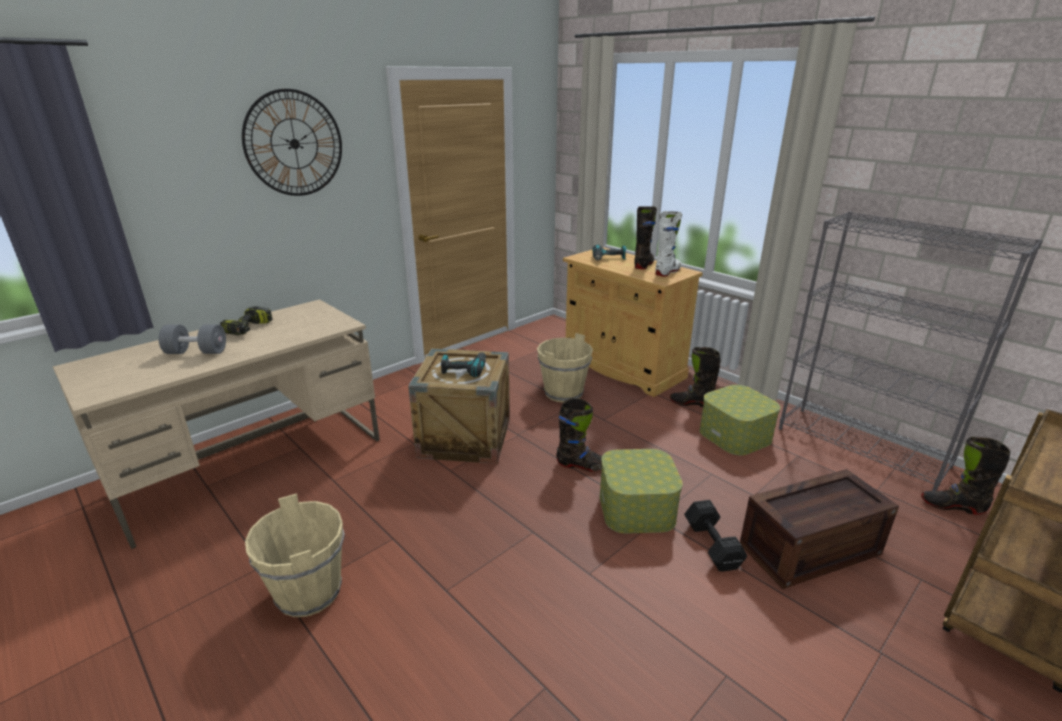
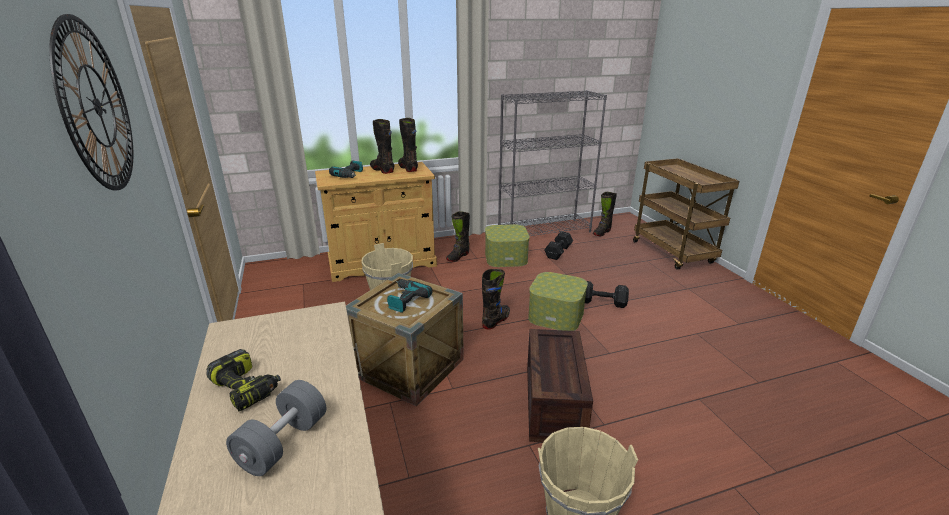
camera: 65 degrees left, 0 degrees up
white boot [655,211,682,277] -> black boot [398,118,418,172]
crate [740,469,899,589] -> crate moved to [527,329,593,442]
none -> black dumbbell [544,231,573,260]

